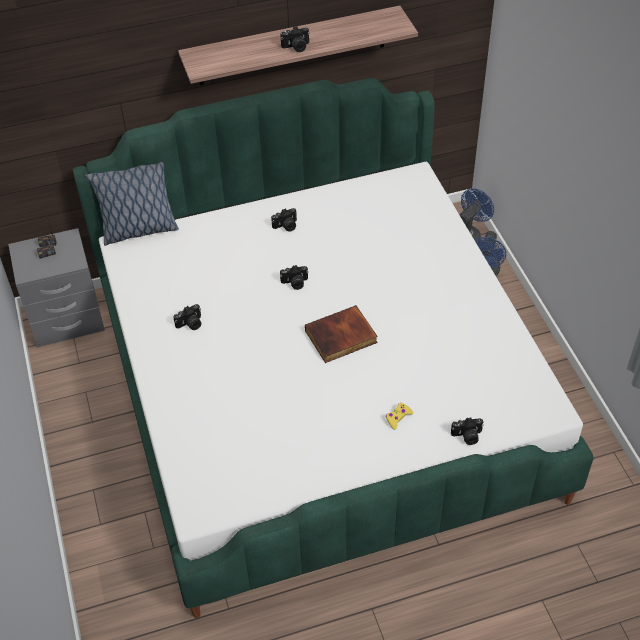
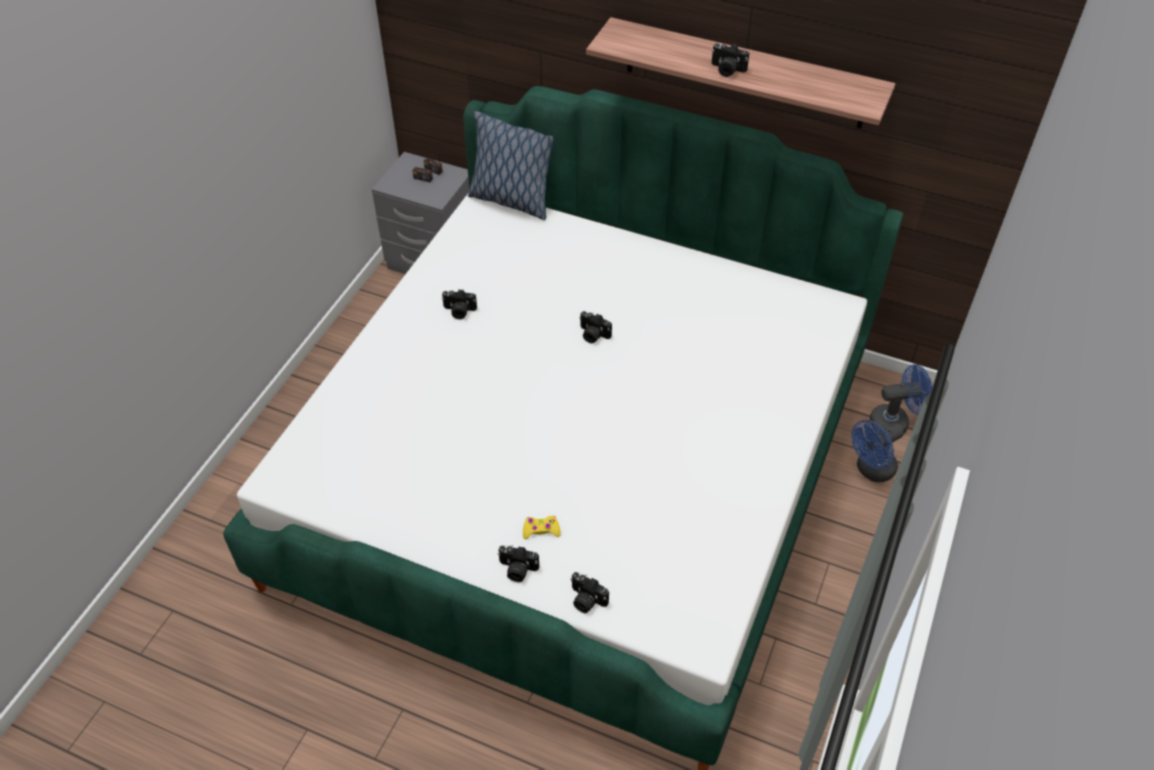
camera: 40 degrees right, 0 degrees up
camera [271,208,297,232] -> camera moved to [498,545,539,582]
book [305,305,378,363] -> none

